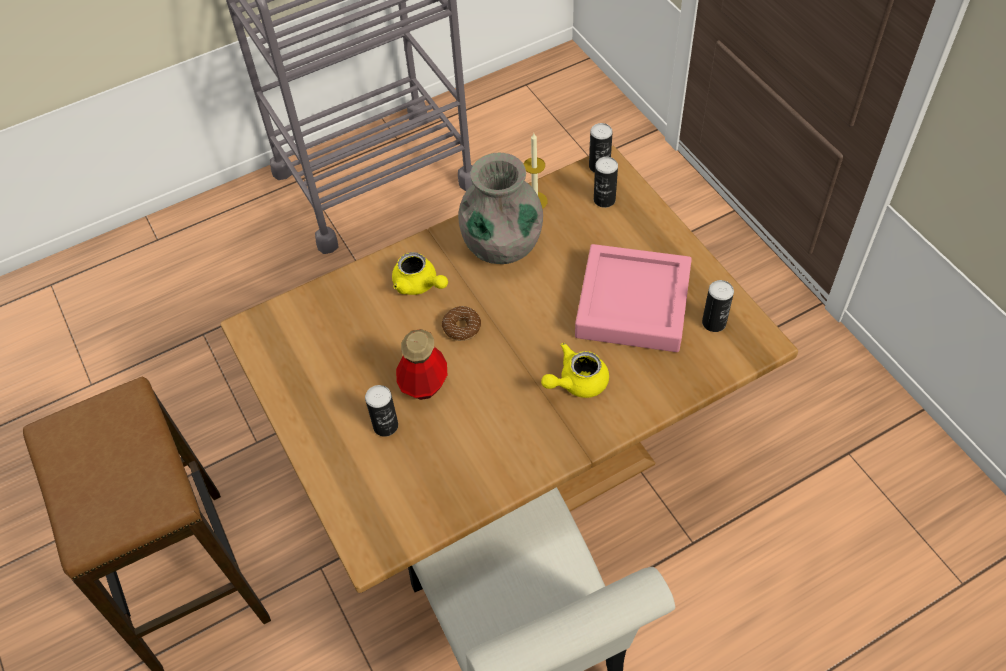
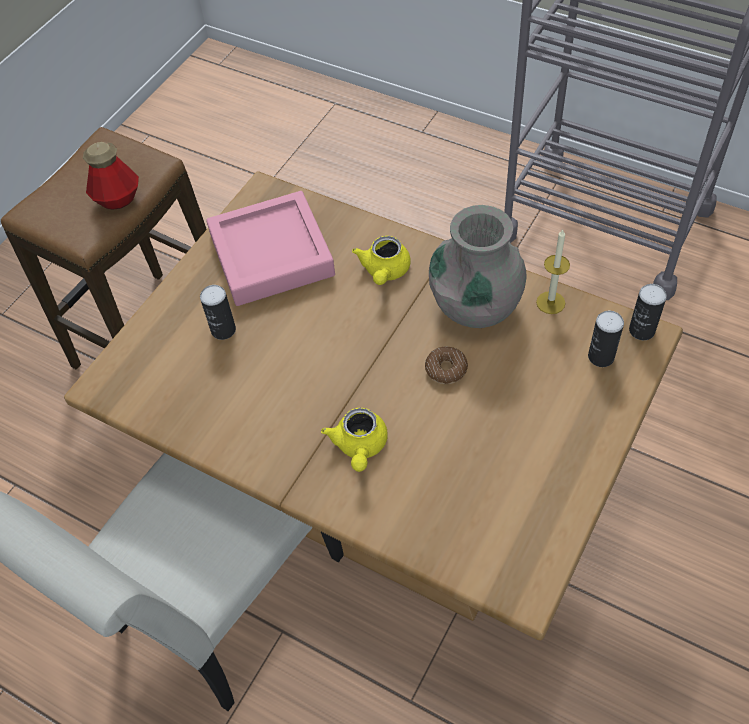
camera: 60 degrees right, 0 degrees up
bottle [396,329,447,400] -> bottle moved to [83,142,139,210]
donut [442,306,481,341] -> donut moved to [425,347,468,384]
yellow teapot [541,343,609,398] -> yellow teapot turned 120 degrees counterclockwise [321,408,388,472]
pink tray [575,244,692,352] -> pink tray moved to [206,191,335,306]
can [702,280,734,332] -> none

